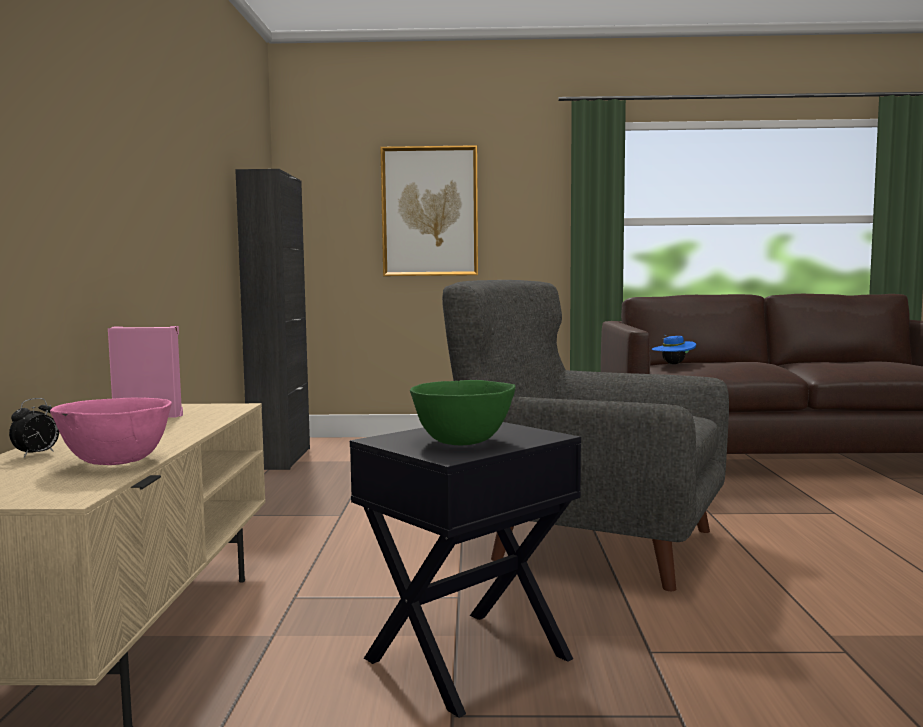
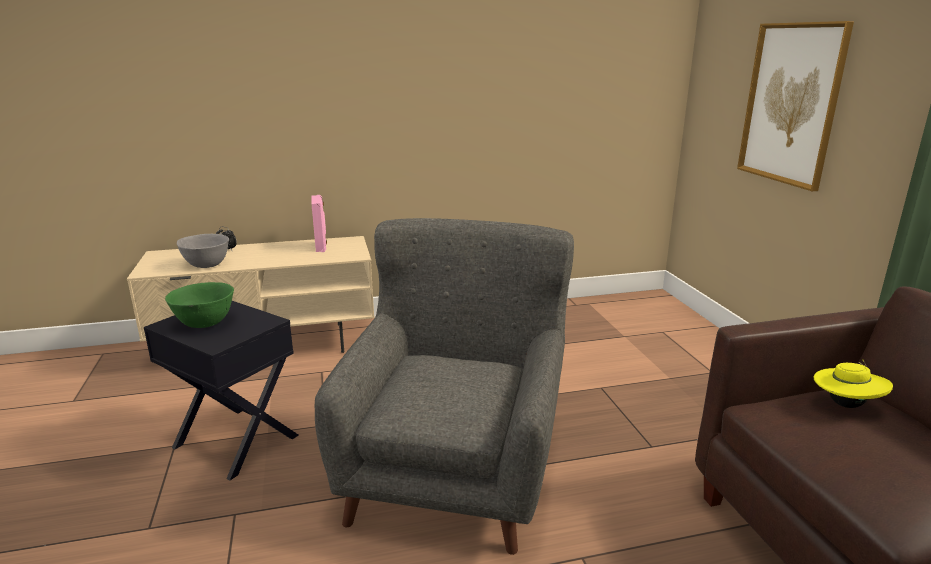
camera: 75 degrees right, 15 degrees up
pink bowl [50,398,172,465] -> grey bowl [177,234,229,268]
black cabinet [235,169,310,470] -> none
blue hat [652,335,696,364] -> yellow hat [814,359,893,408]

